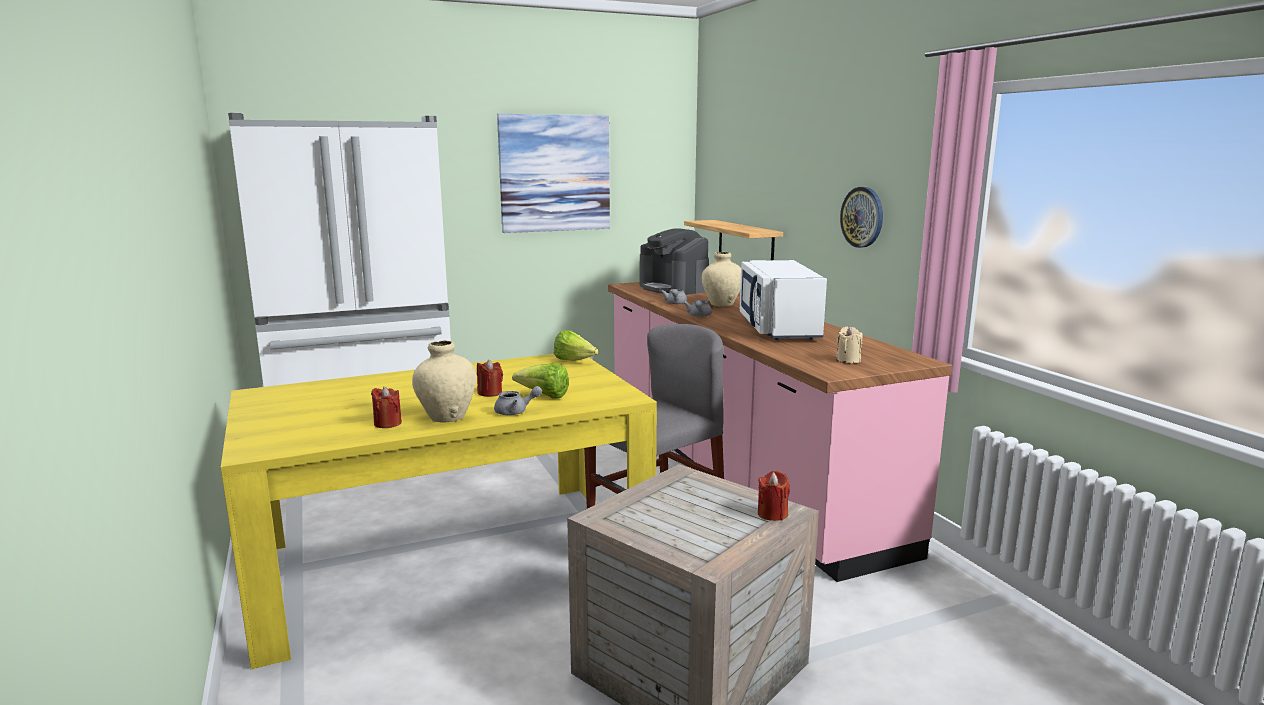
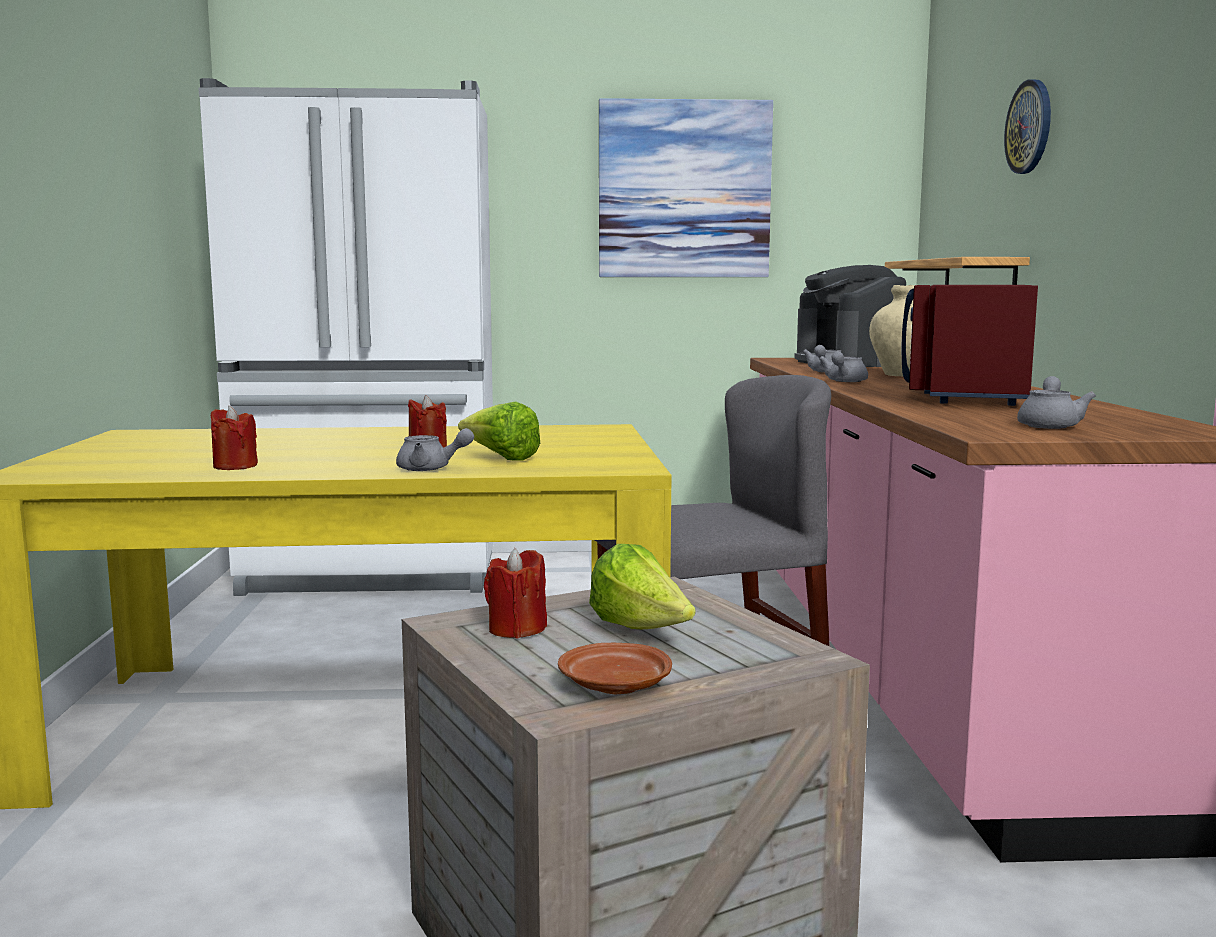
camera: 20 degrees right, 5 degrees down
beige vase [412,340,476,423] -> none
lettuce [554,330,598,361] -> lettuce moved to [589,544,695,629]
white microwave [740,260,827,340] -> red microwave [902,285,1038,406]
red candle [758,471,790,521] -> red candle moved to [484,548,547,638]
beige candle [836,326,862,364] -> grey teapot [1017,376,1096,429]
wall clock [840,187,883,248] -> wall clock moved to [1004,80,1051,174]
none -> brown plate [558,643,672,694]

